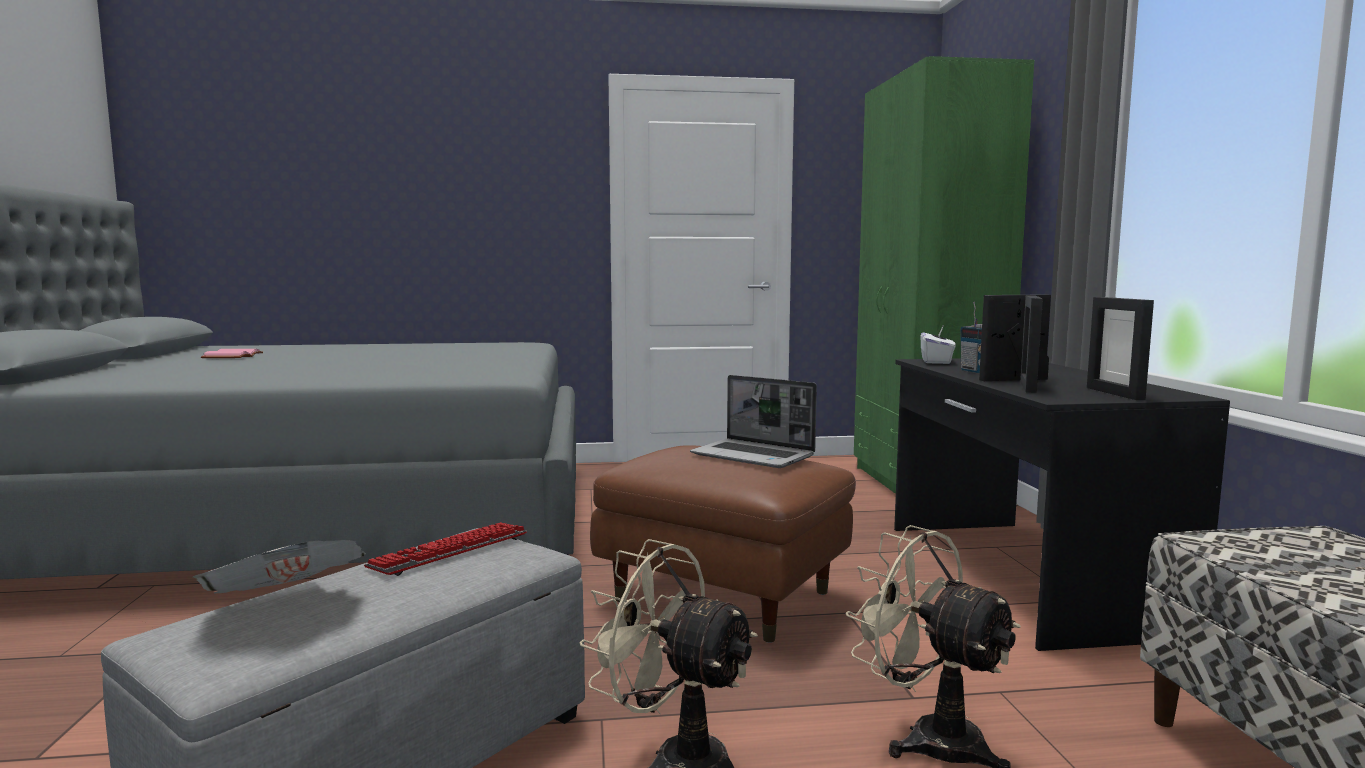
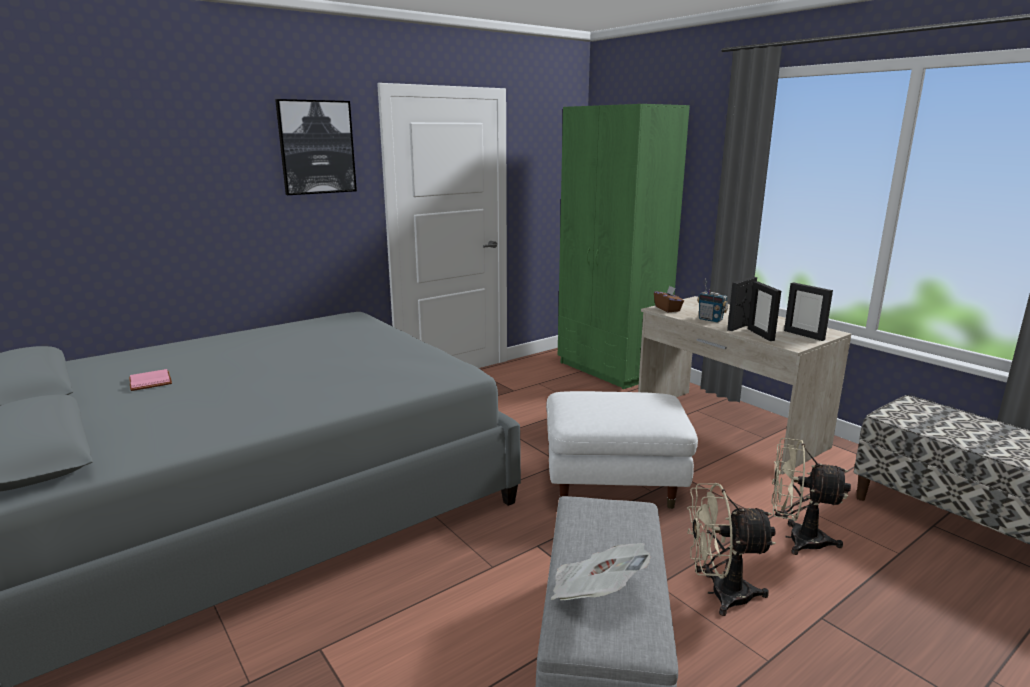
camera: 30 degrees left, 10 degrees up
keyboard [364,522,527,576] -> none
brown ottoman [590,445,856,643] -> white ottoman [546,391,698,509]
laptop [690,375,817,468] -> none
black desk [894,358,1230,651] -> beige desk [638,296,851,474]
white tissue box [920,325,956,364] -> brown tissue box [654,286,684,312]
none -> picture [275,99,357,195]

